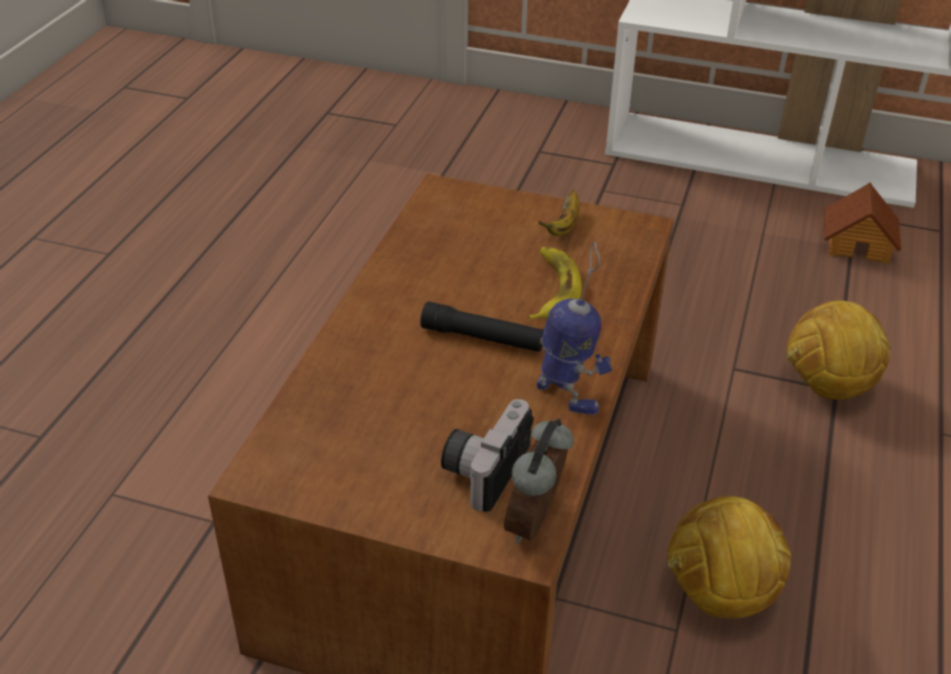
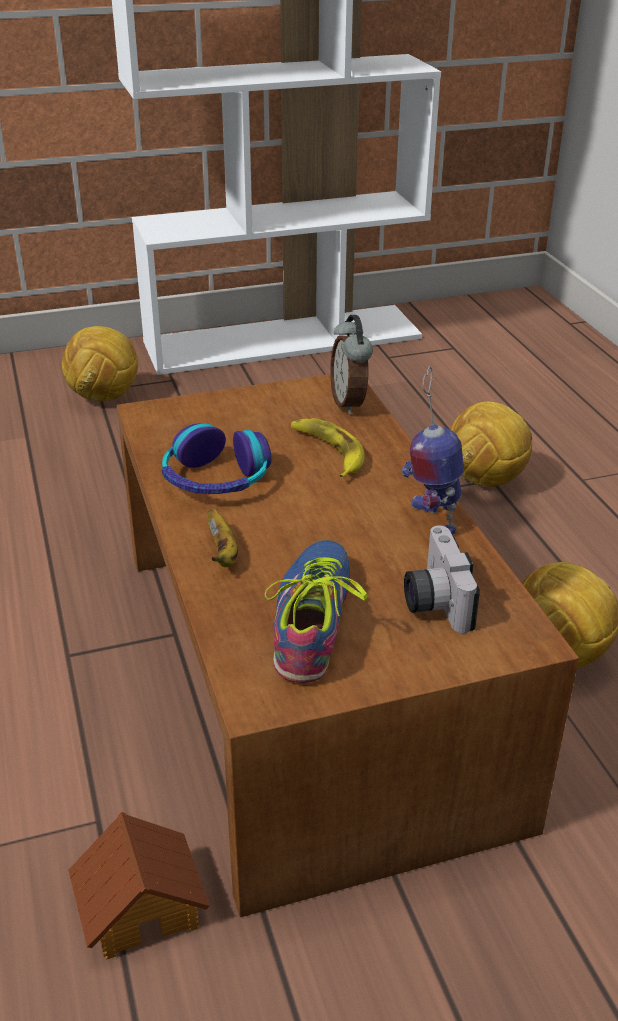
camera: 35 degrees left, 5 degrees down
black flashlight [420,301,544,352] -> none
alarm clock [504,419,574,544] -> alarm clock moved to [330,315,373,414]
toy robot [537,242,612,415] -> toy robot turned 120 degrees counterclockwise [402,366,464,535]
banana [539,190,579,236] -> banana moved to [207,509,238,567]
toy house [824,183,901,264] -> toy house moved to [68,812,210,960]
none -> football [62,326,138,401]
none -> headphones [162,424,272,494]
none -> shoe [264,540,368,683]

